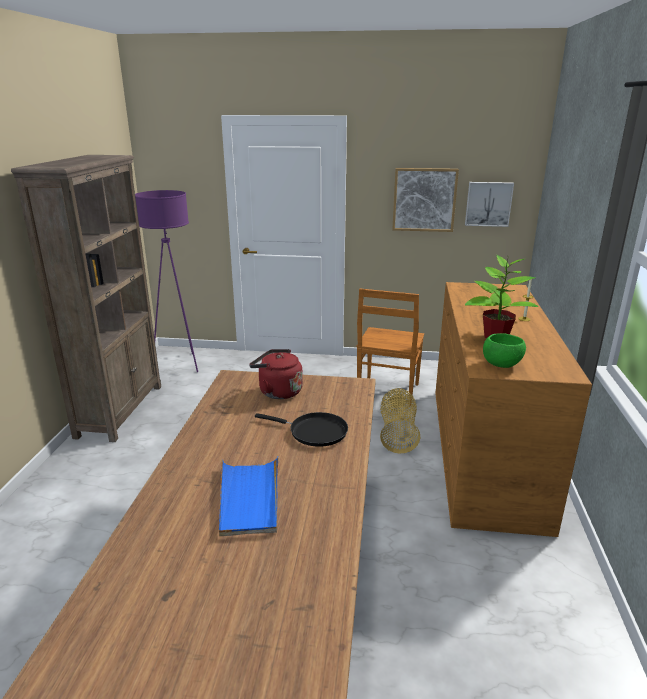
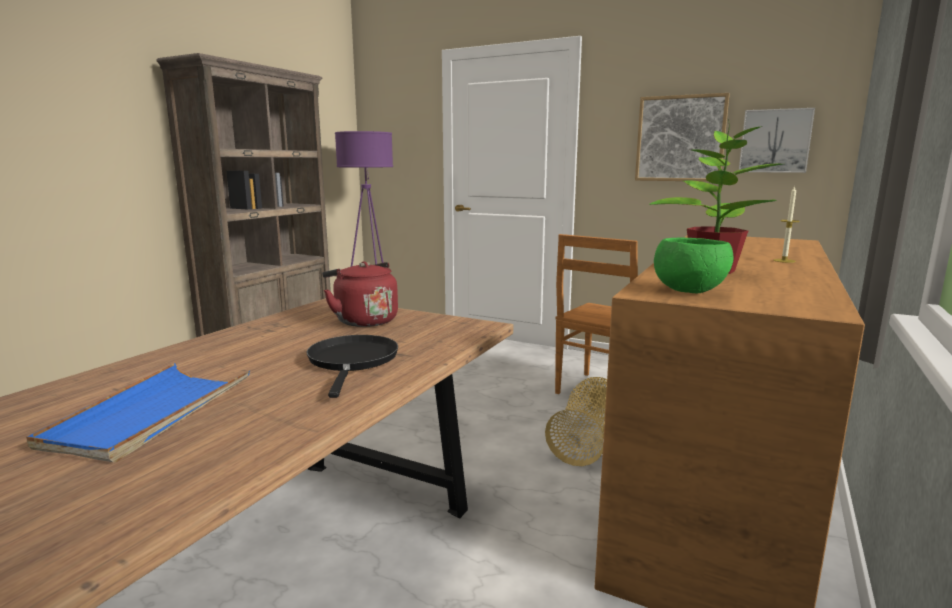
camera: 20 degrees right, 10 degrees down
black frying pan [255,412,348,447] -> black frying pan turned 135 degrees counterclockwise [307,335,398,398]

